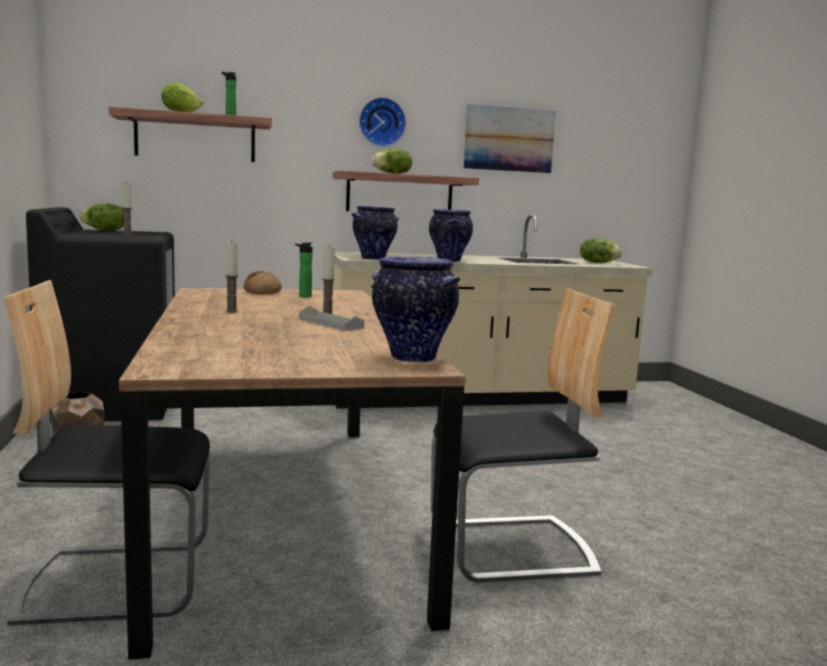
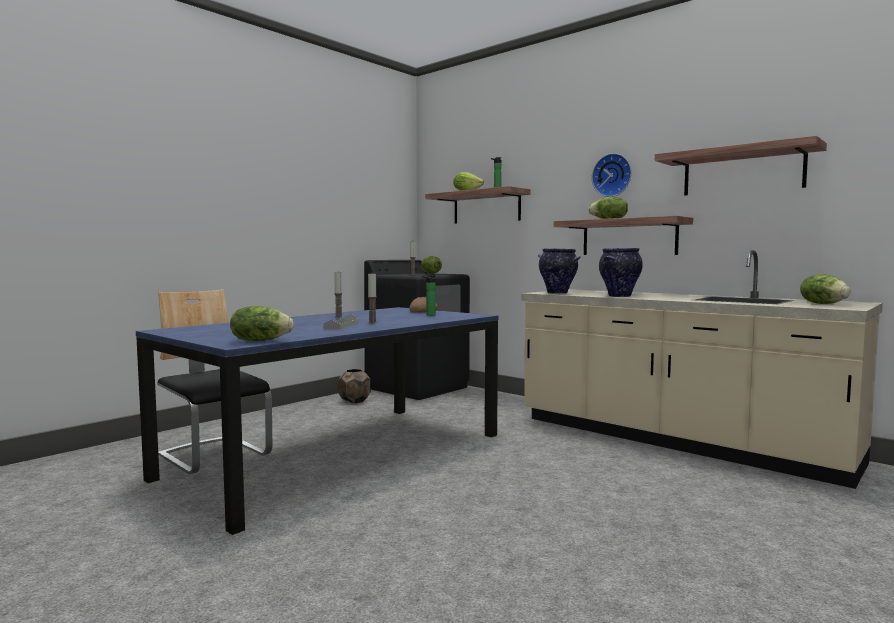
camera: 55 degrees right, 5 degrees down
brown dining table [119,287,466,660] -> blue dining table [136,307,498,535]
vase [372,257,460,363] -> lettuce [230,306,294,341]
chair [431,289,615,583] -> none
picture [464,104,556,173] -> shelf [655,136,827,196]

